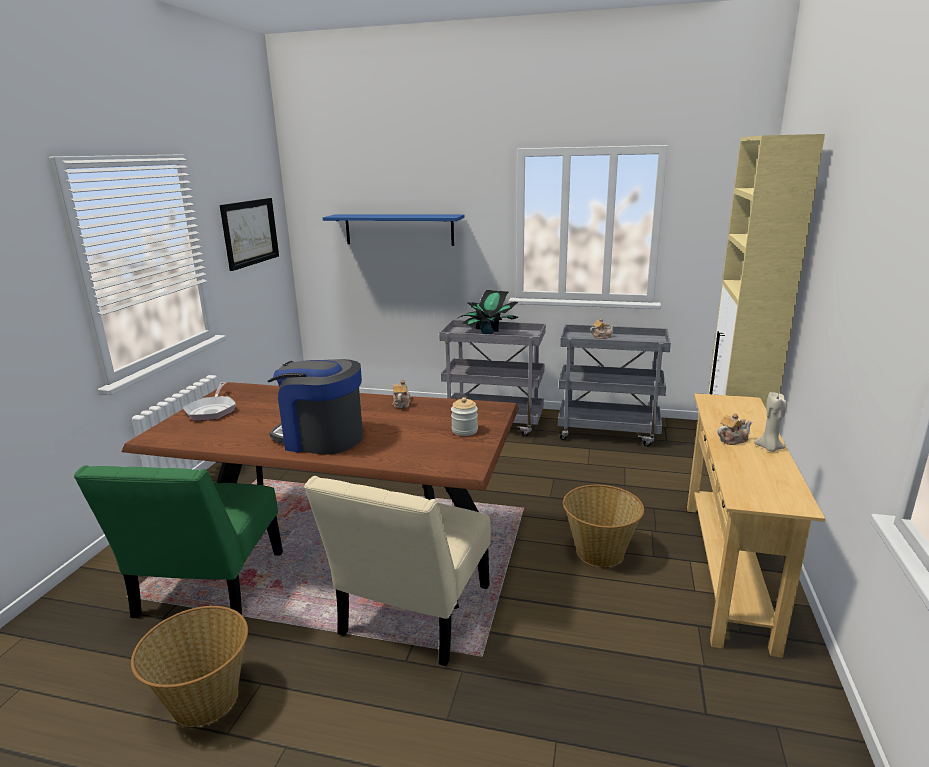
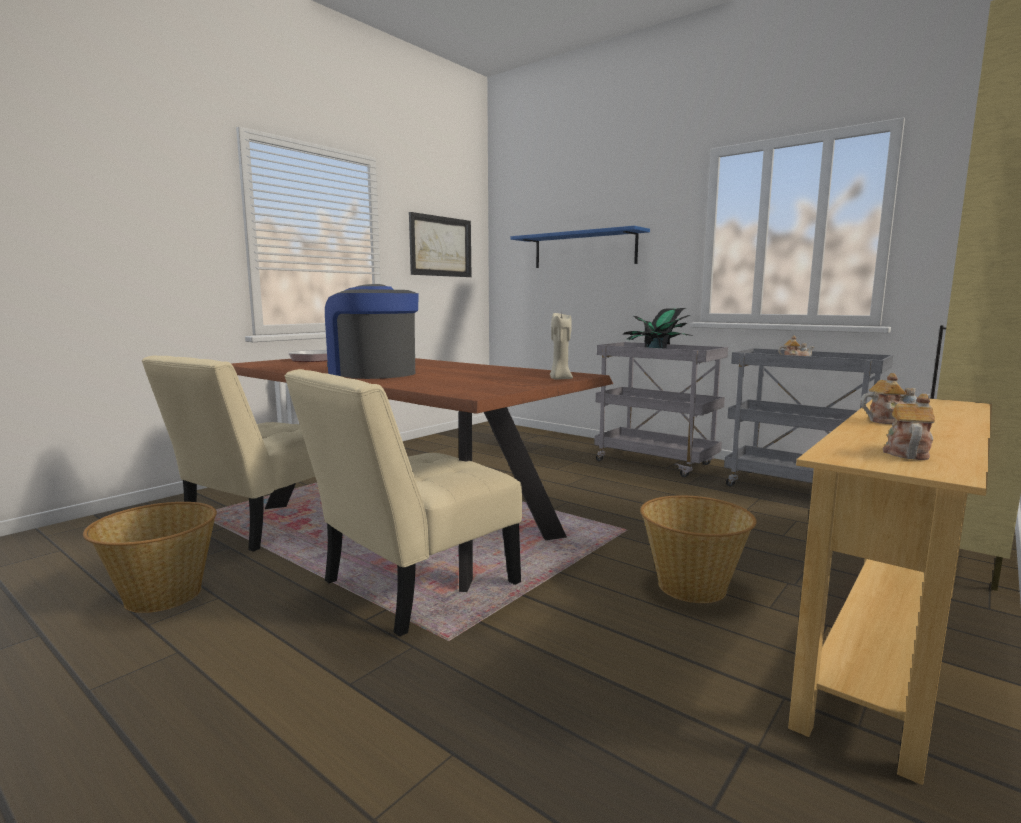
camera: 25 degrees right, 10 degrees down
green chair [74,465,283,618] -> beige chair [141,355,315,552]
teapot [392,380,411,408] -> teapot moved to [883,394,935,460]
jar [451,397,478,436] -> none
beige candle [754,392,787,452] -> beige candle moved to [550,313,573,380]

